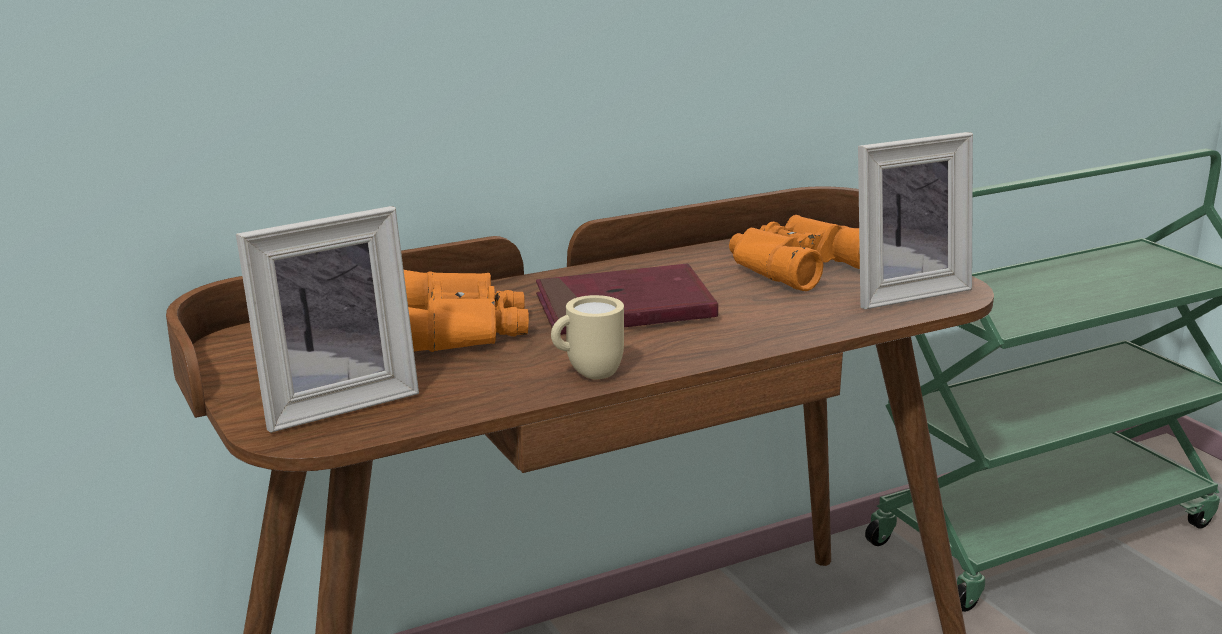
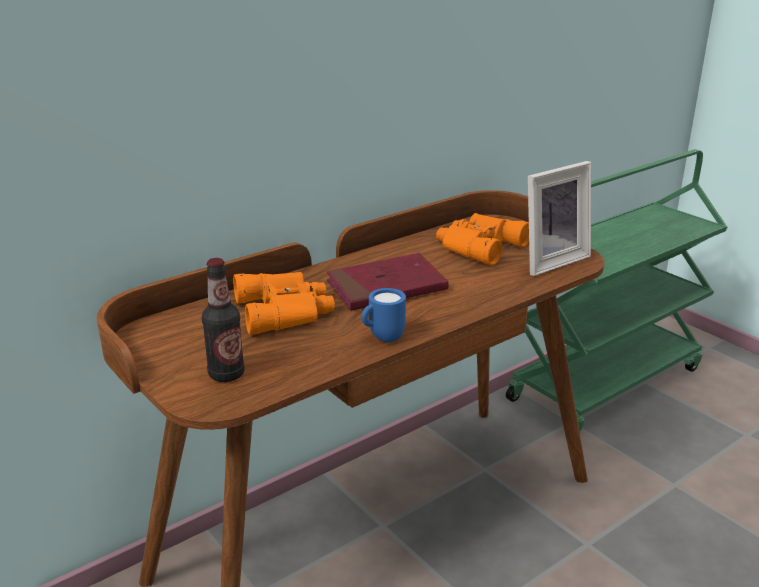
camera: 10 degrees left, 5 degrees up
picture frame [236,206,419,433] -> bottle [202,258,244,382]
beige mug [551,295,624,379] -> blue mug [361,288,406,343]

